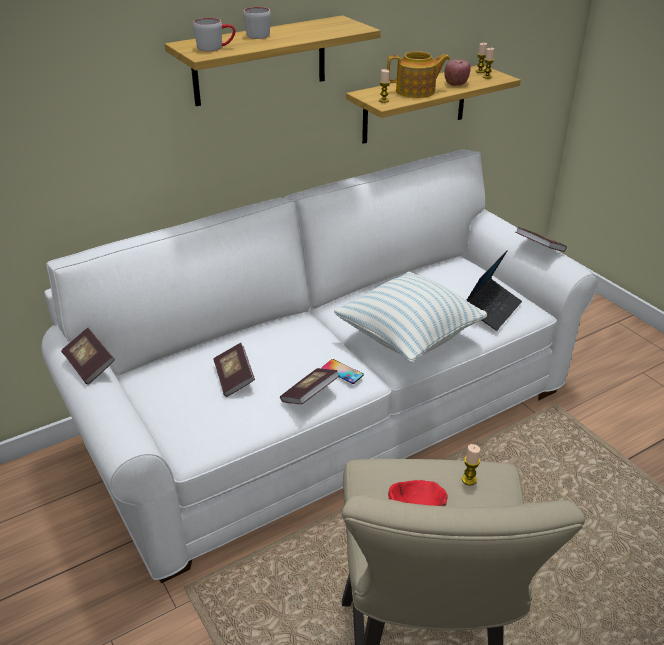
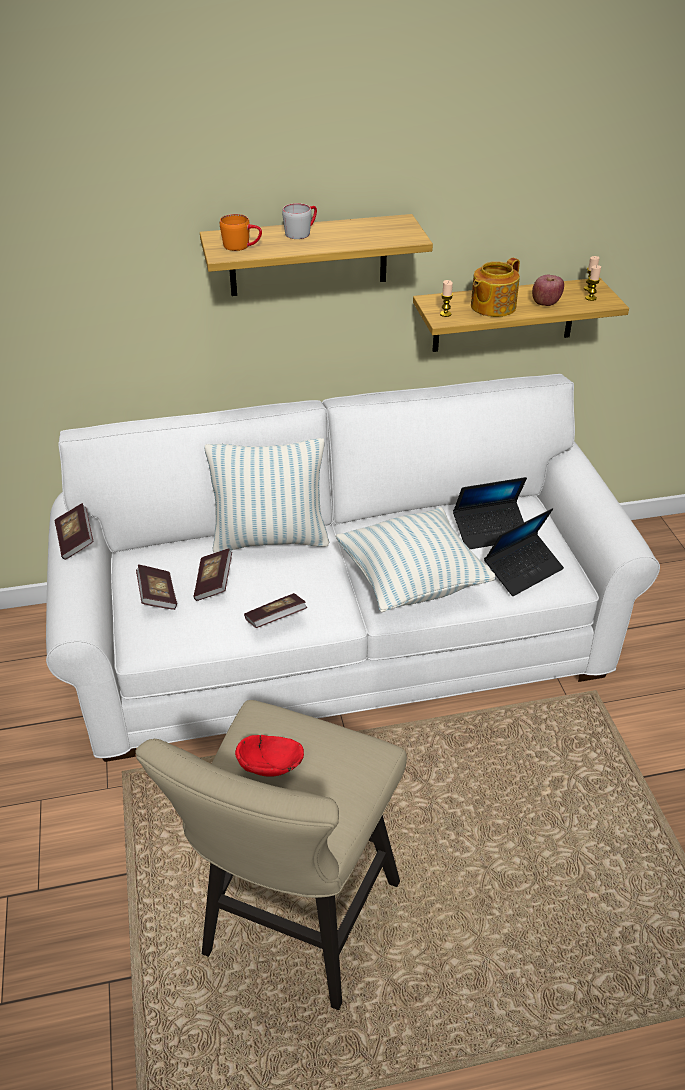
camera: 20 degrees right, 5 degrees up
grey mug [193,18,236,51] -> orange mug [220,214,262,251]
phone [322,359,364,384] -> none
teapot [387,51,450,98] -> teapot turned 120 degrees clockwise [471,258,520,317]
candle [462,444,480,485] -> none
book [516,227,567,252] -> book moved to [136,565,177,610]
none -> pillow [205,438,329,552]
none -> laptop [453,477,527,549]

